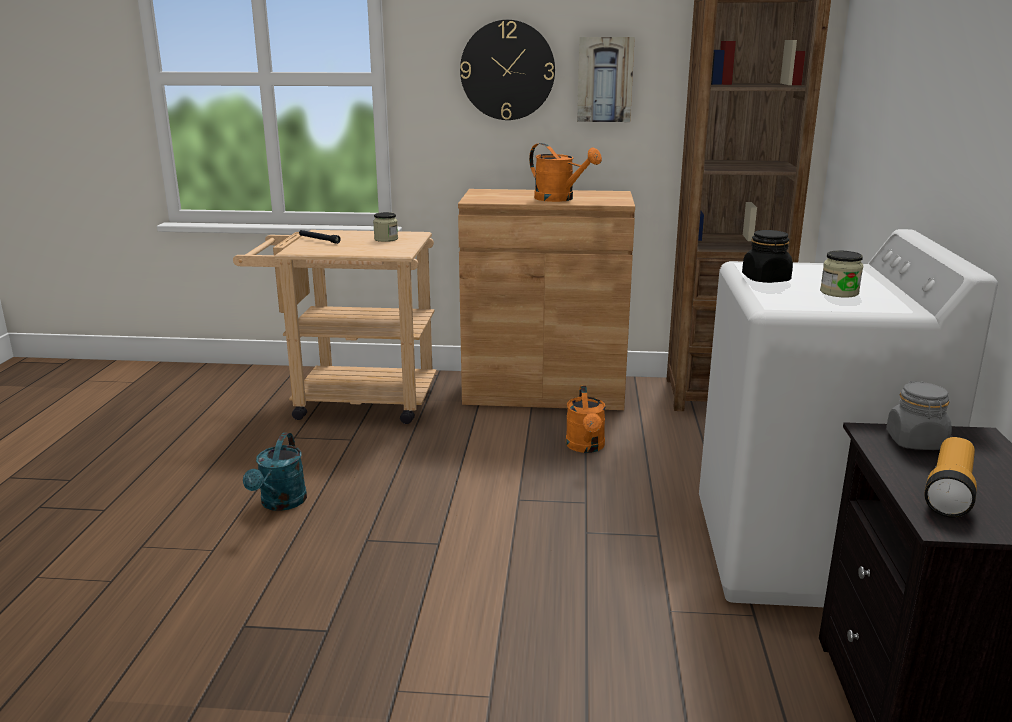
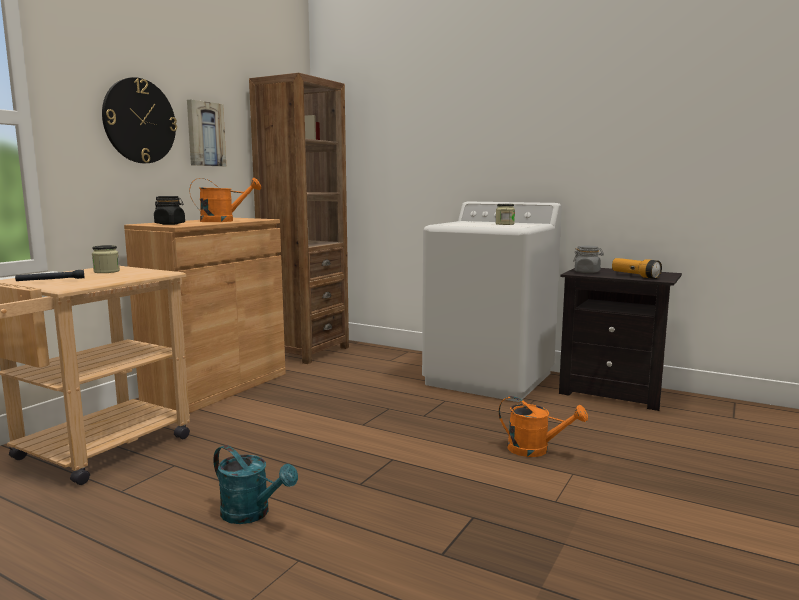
camera: 65 degrees left, 10 degrees down
orange watering can [566,386,606,453] -> orange watering can moved to [498,396,588,457]
black jar [742,230,793,283] -> black jar moved to [154,196,185,225]

